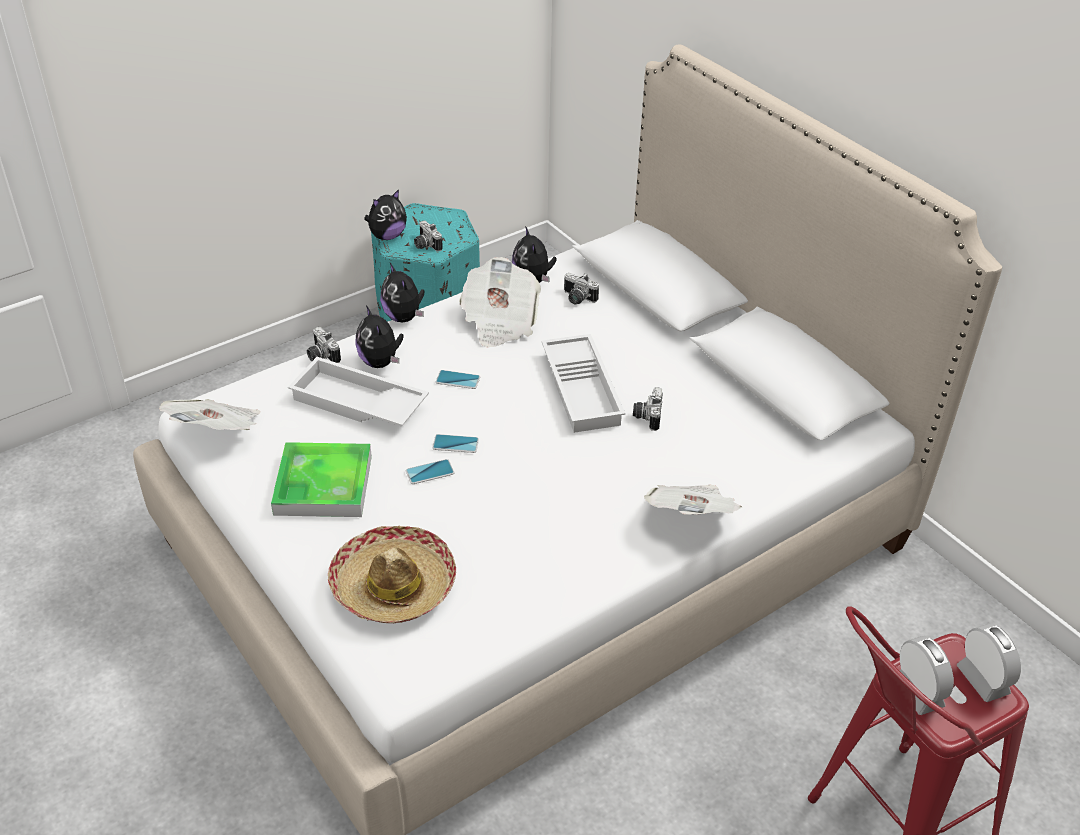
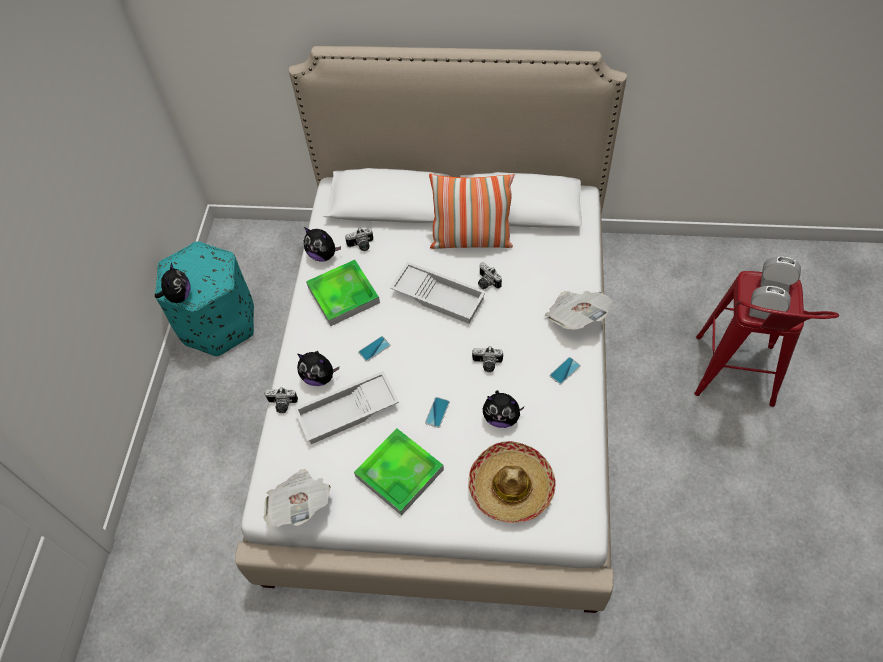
camera: 45 degrees left, 15 degrees up
plush toy [380,263,425,322] -> plush toy moved to [483,390,525,428]
camera [414,220,443,252] -> camera moved to [472,347,503,372]
phone [432,434,479,453] -> phone moved to [550,357,581,385]
newspaper [459,257,541,348] -> tray [306,260,380,326]
none -> pillow [429,173,514,249]

